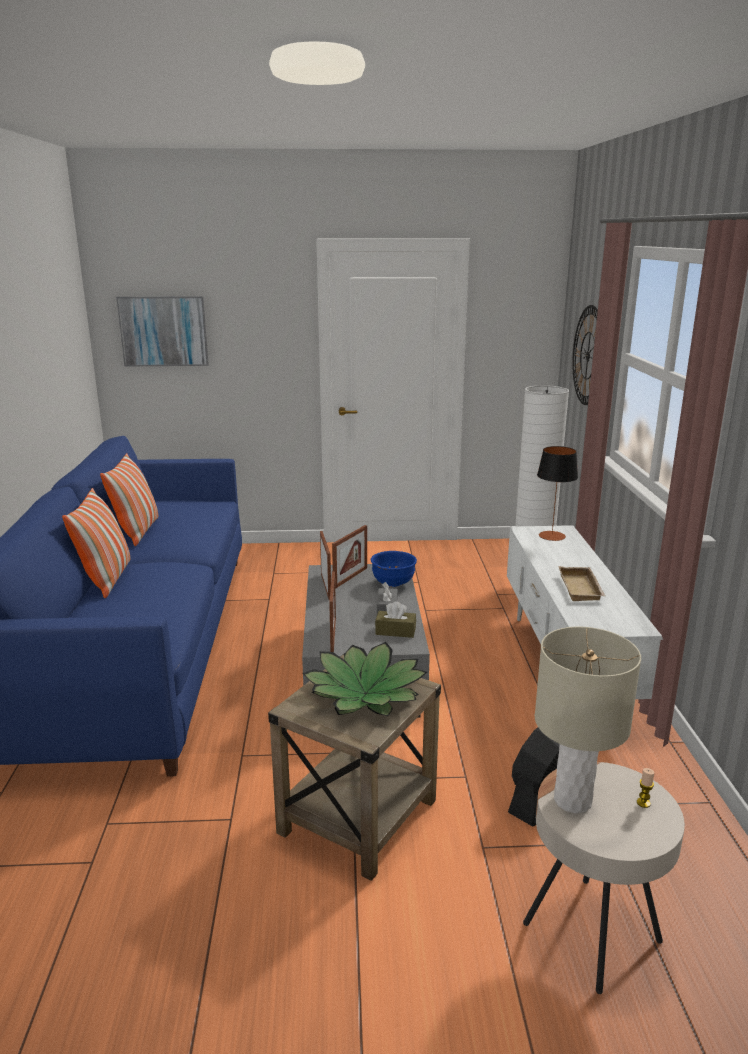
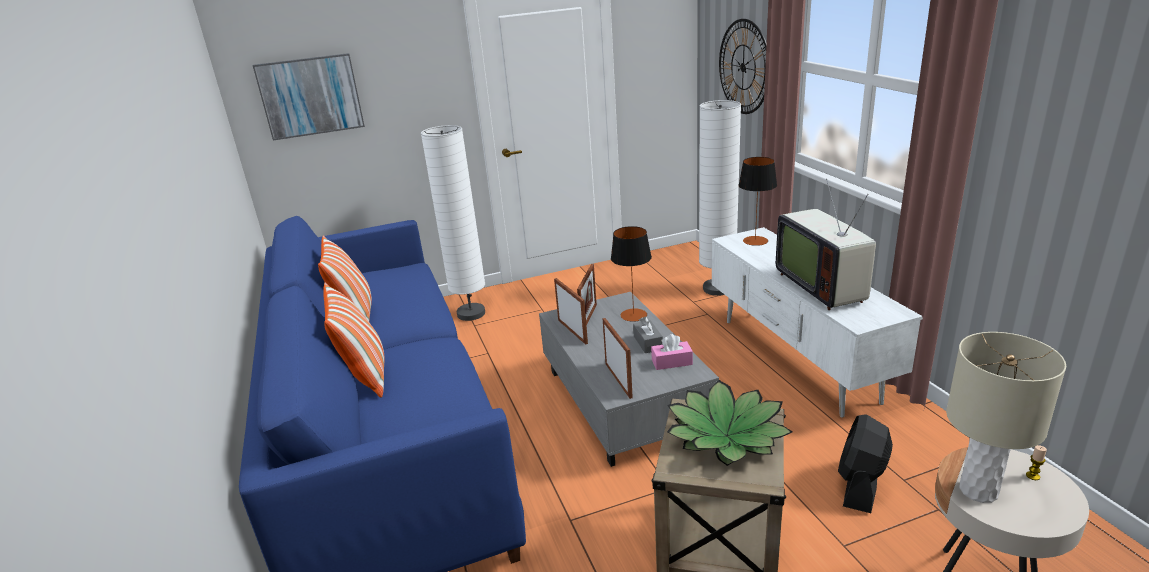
camera: 15 degrees left, 5 degrees up
blue bowl [371,551,417,587] -> table lamp [611,226,652,322]
brown tissue box [375,601,416,638] -> pink tissue box [651,334,693,370]
beige tray [558,566,606,601] -> television [776,179,876,310]
none -> white floor lamp [421,125,485,321]

